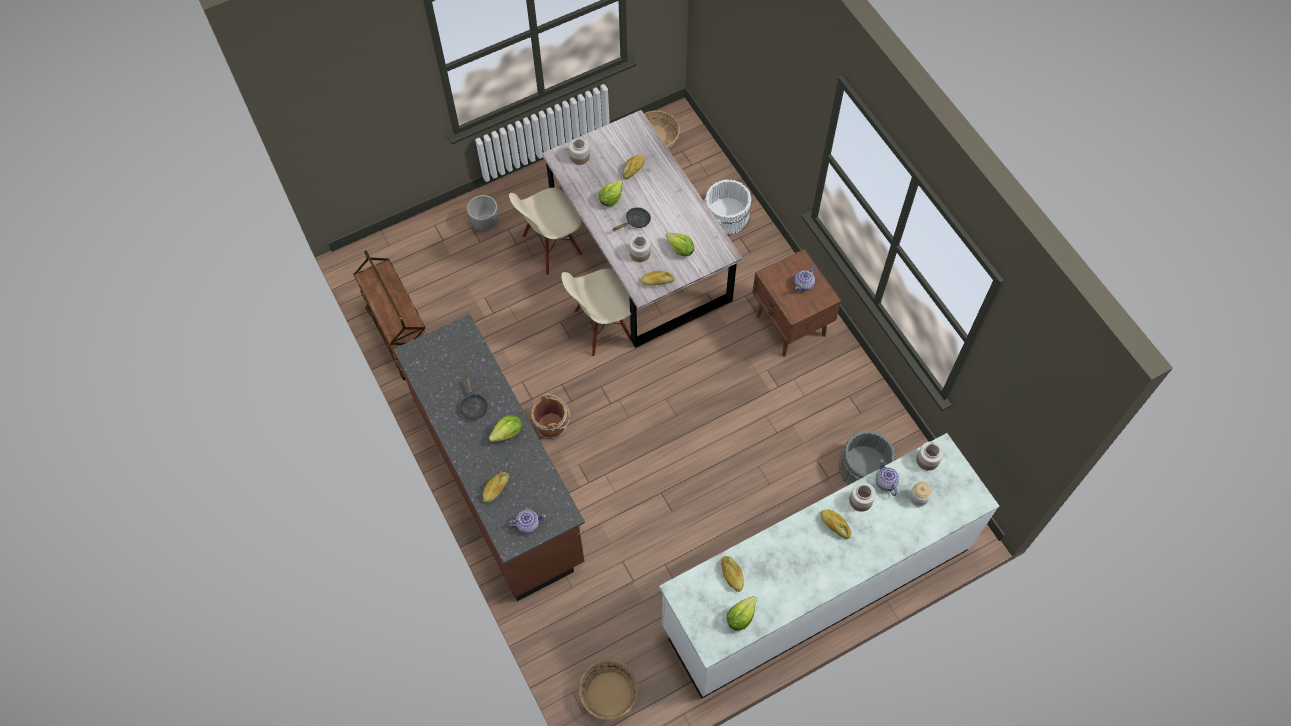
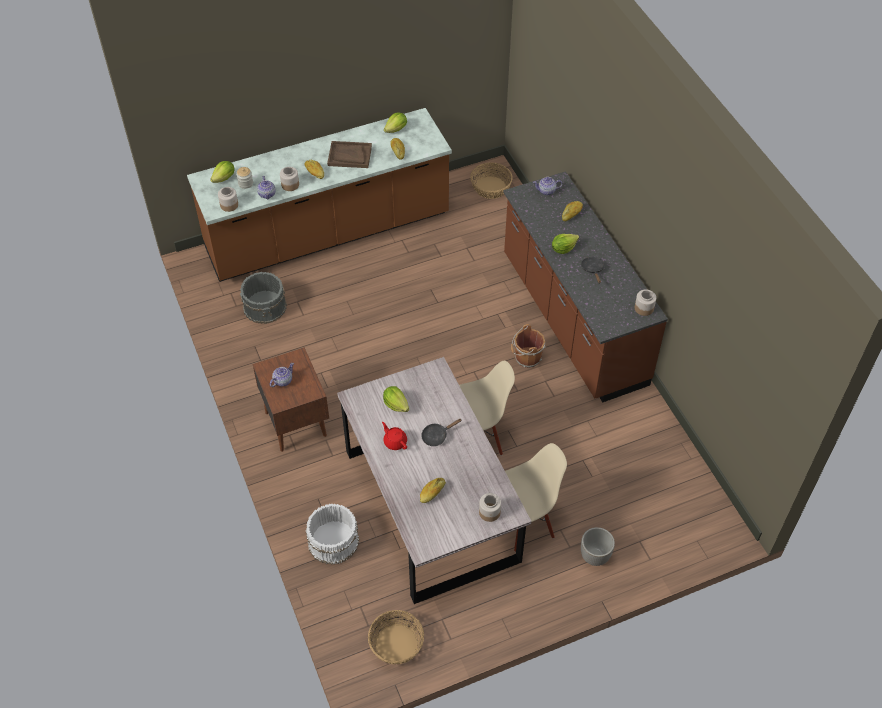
camera: 175 degrees left, 10 degrees down
brown cart [353,251,426,380] -> none
lettuce [599,180,623,207] -> lettuce moved to [210,161,235,183]
jar [630,235,650,262] -> jar moved to [635,290,656,316]
bread [641,271,674,286] -> none
white counter [659,433,999,699] -> brown counter [187,108,452,282]
none -> brown tray [327,141,372,168]
none -> red teapot [382,422,407,450]

